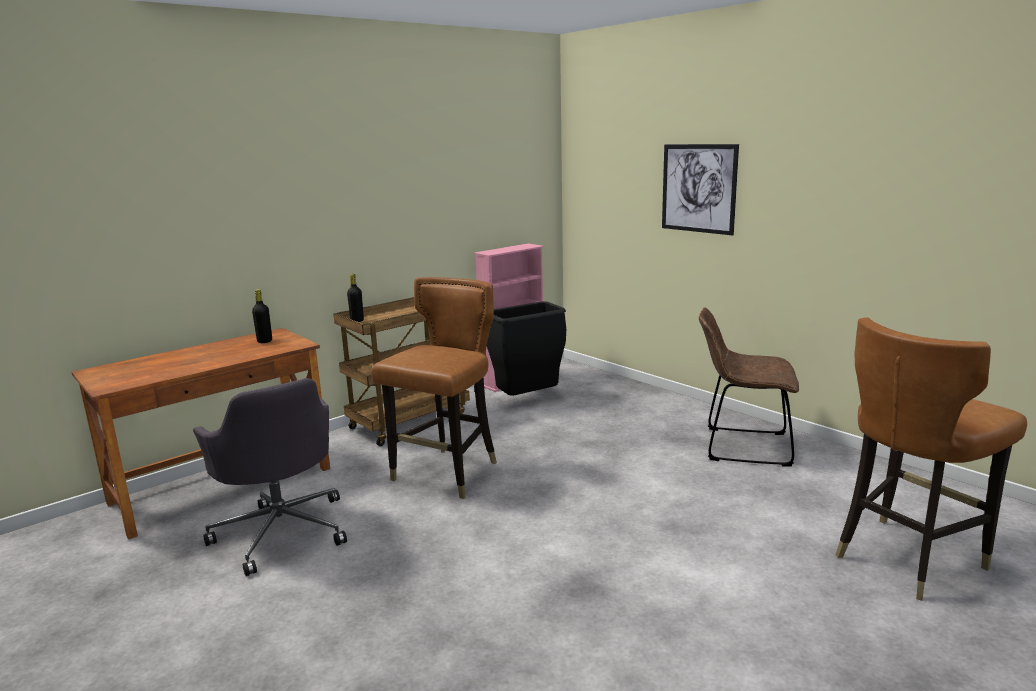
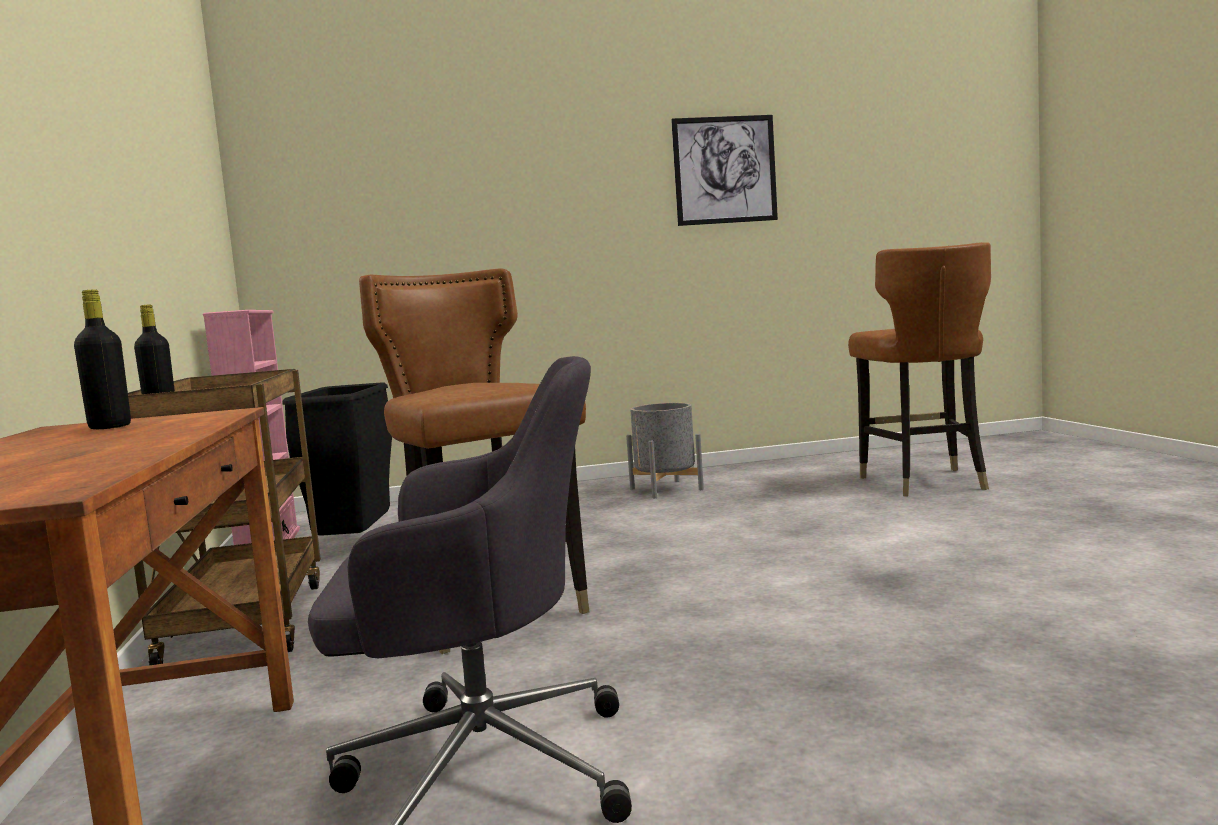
camera: 60 degrees left, 10 degrees down
picture [662,144,739,235] -> picture moved to [671,115,778,226]
brown chair [699,307,799,467] -> grey planter [626,403,704,498]

